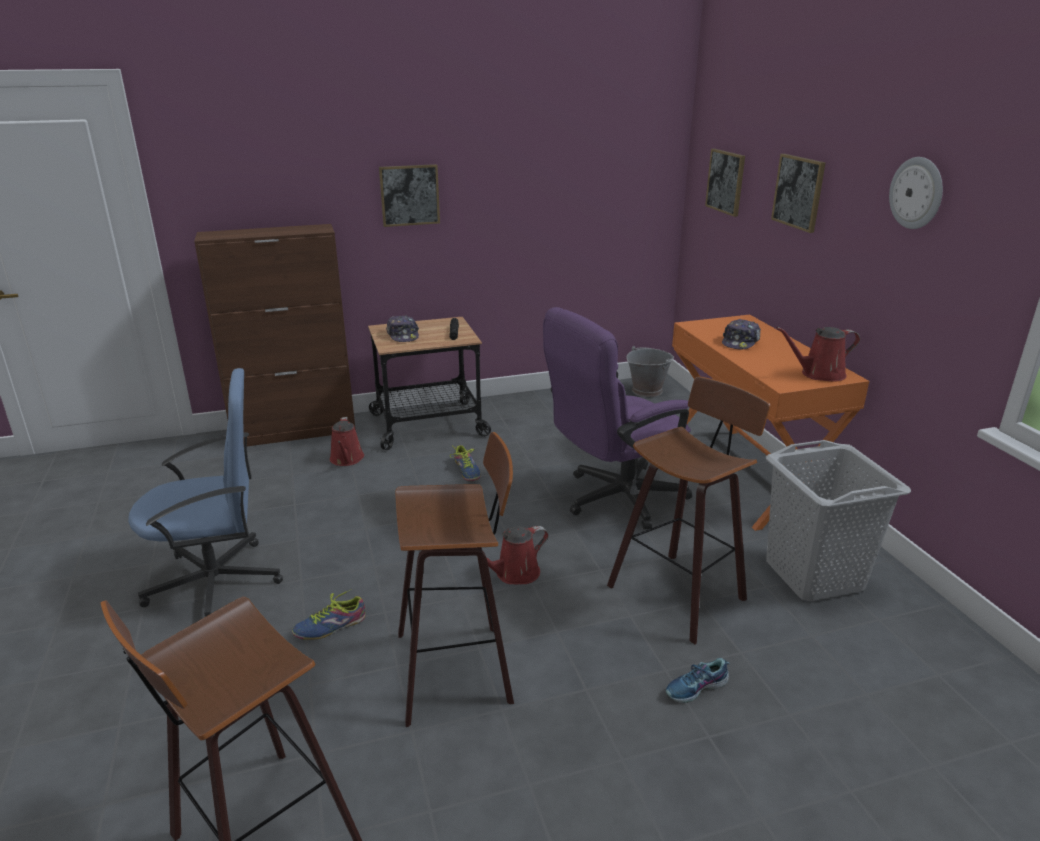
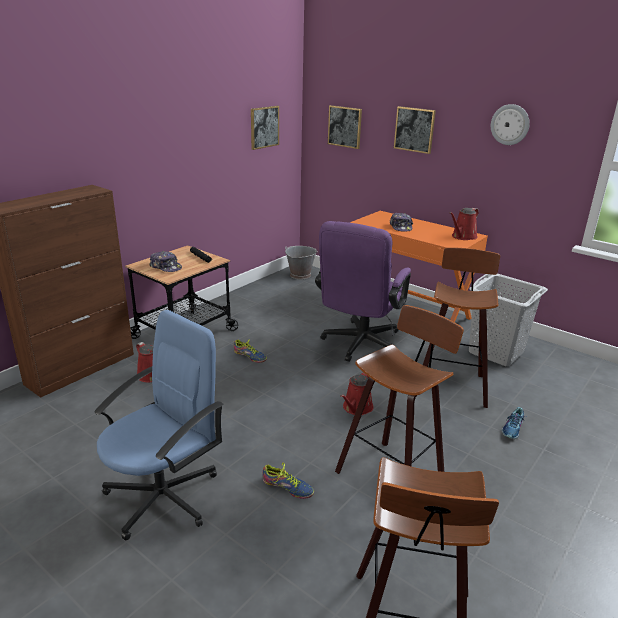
camera: 35 degrees left, 0 degrees up
shoe [292,589,365,640] -> shoe turned 90 degrees counterclockwise [263,463,314,499]
picture [379,164,440,227] -> picture moved to [251,106,279,150]

